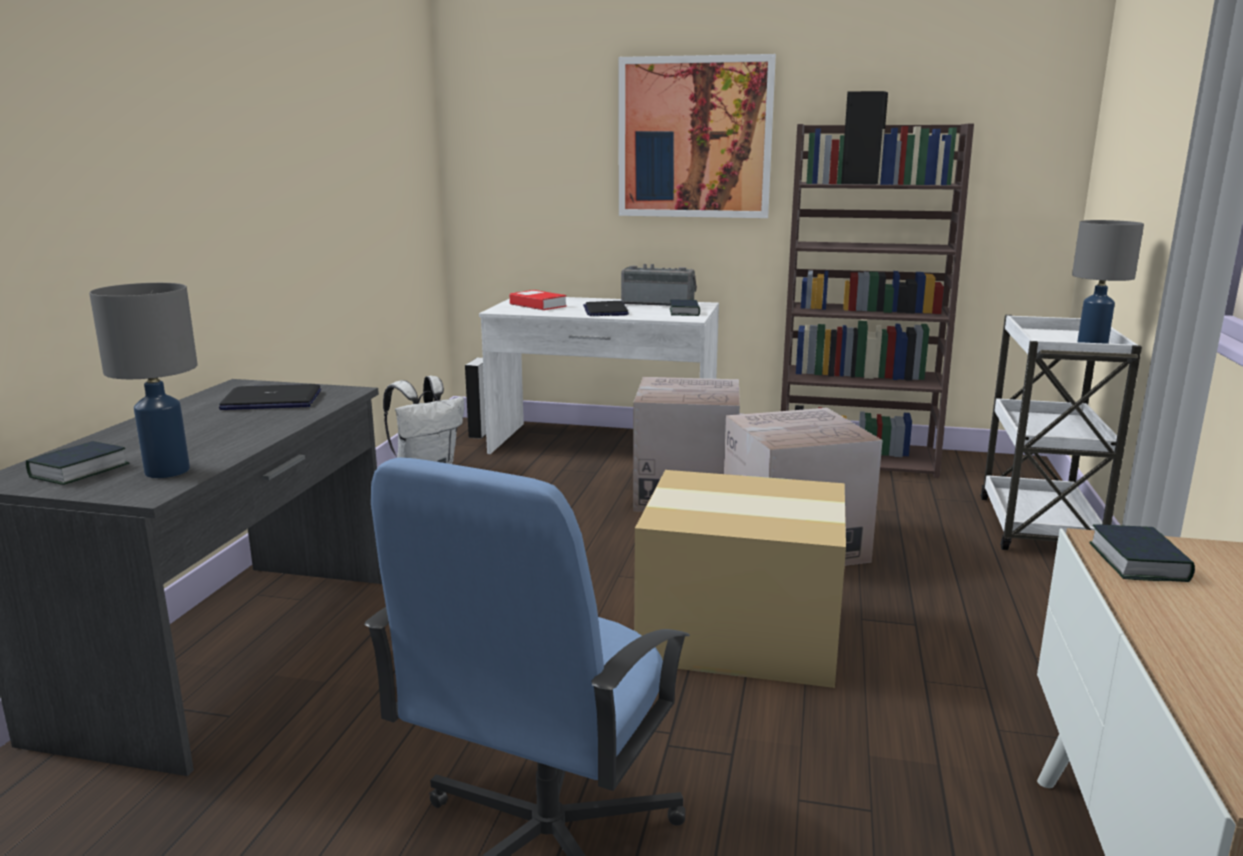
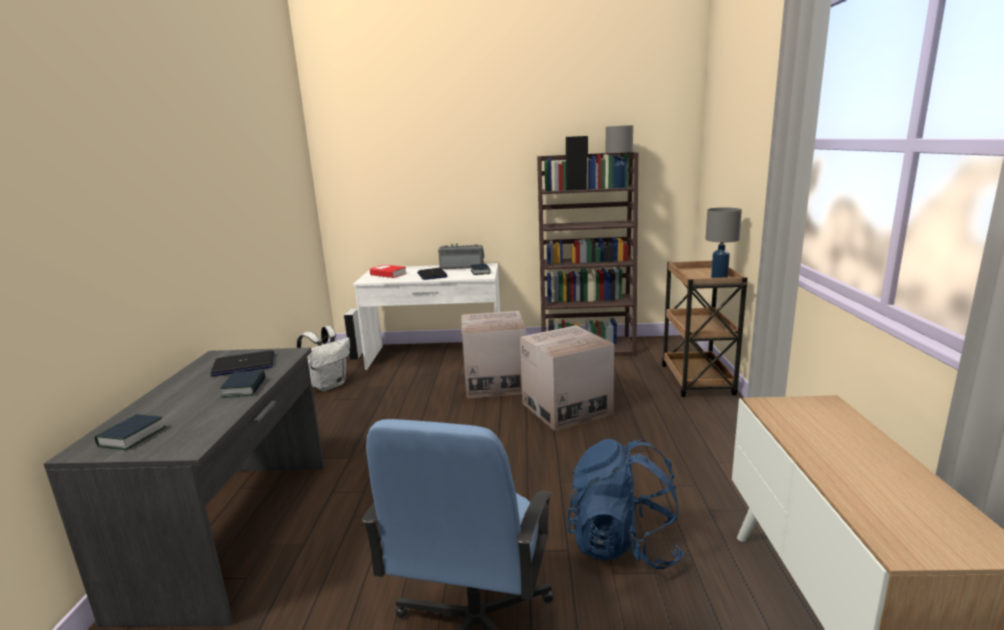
camera: 10 degrees left, 0 degrees up
grey table lamp [89,283,198,478] -> grey table lamp moved to [606,125,633,188]
picture [619,54,776,218] -> none
cardboard box [634,470,846,688] -> none
white cart [980,315,1142,550] -> brown cart [662,261,748,397]
book [1089,524,1195,582] -> book moved to [220,370,265,398]
none -> blue backpack [567,439,684,569]

